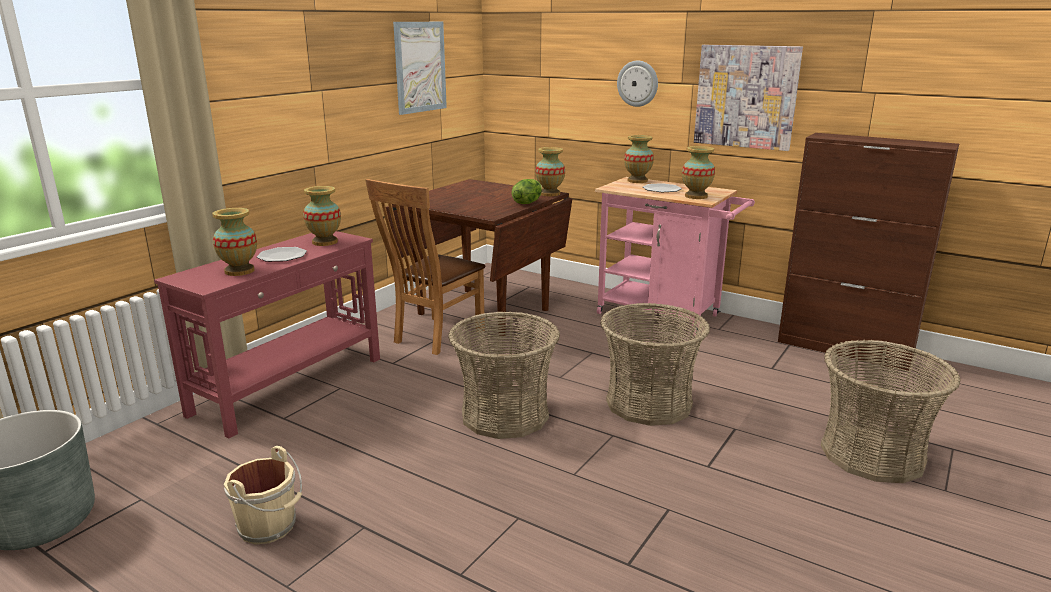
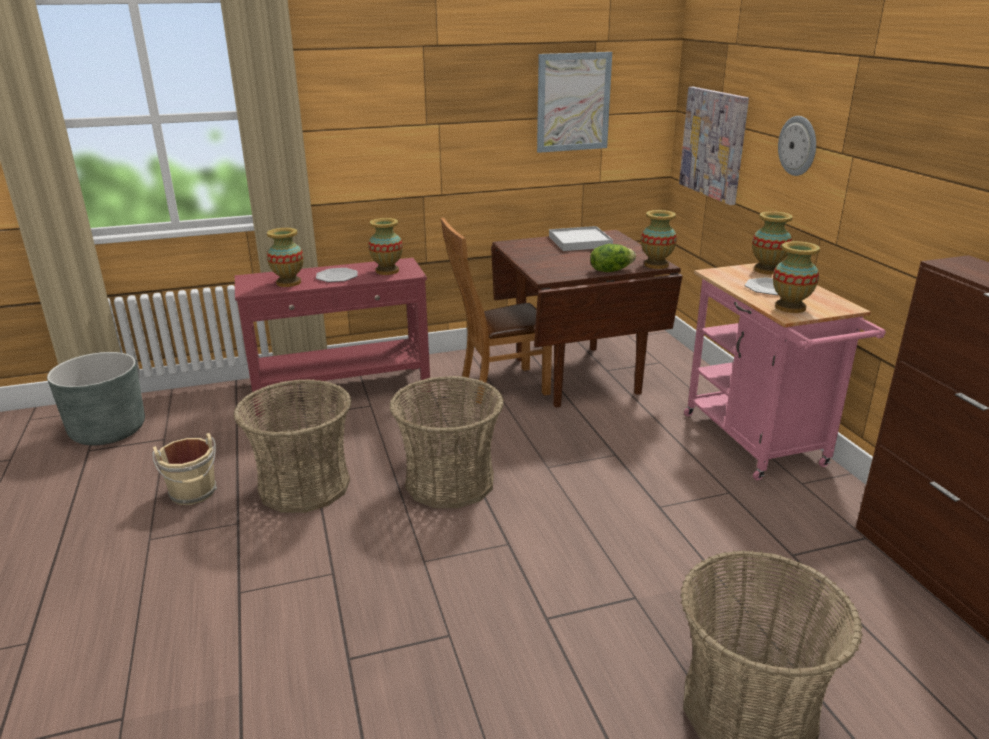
camera: 40 degrees right, 5 degrees up
basket [600,303,710,426] -> basket moved to [233,379,351,513]
picture [694,45,803,151] -> picture moved to [679,87,749,205]
none -> white tray [549,226,613,251]

